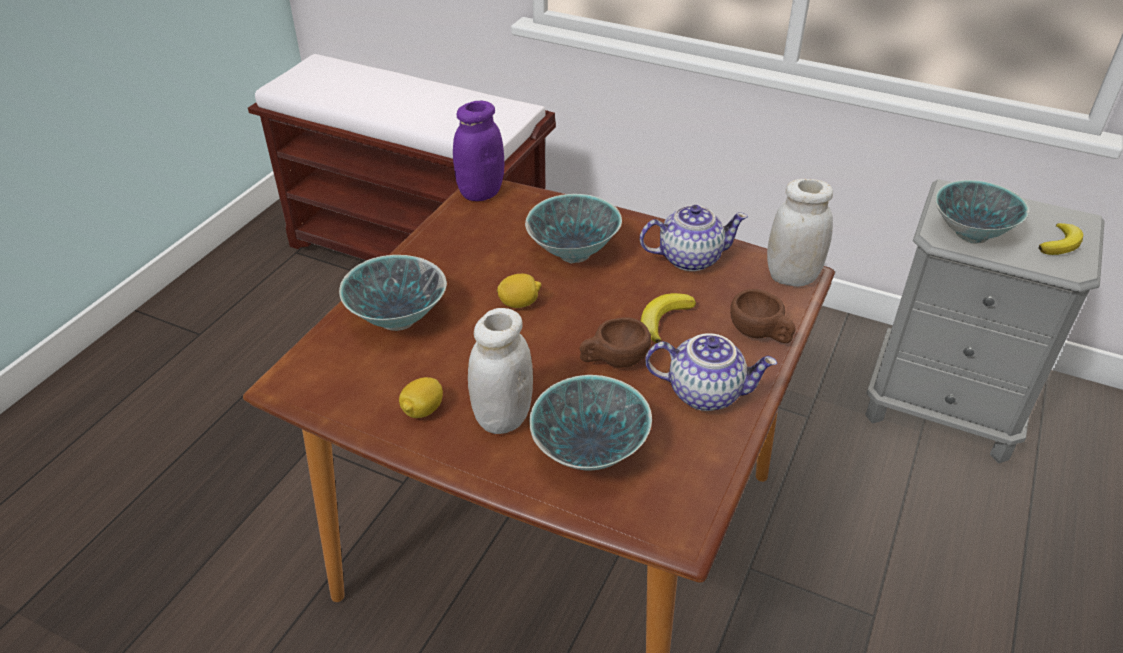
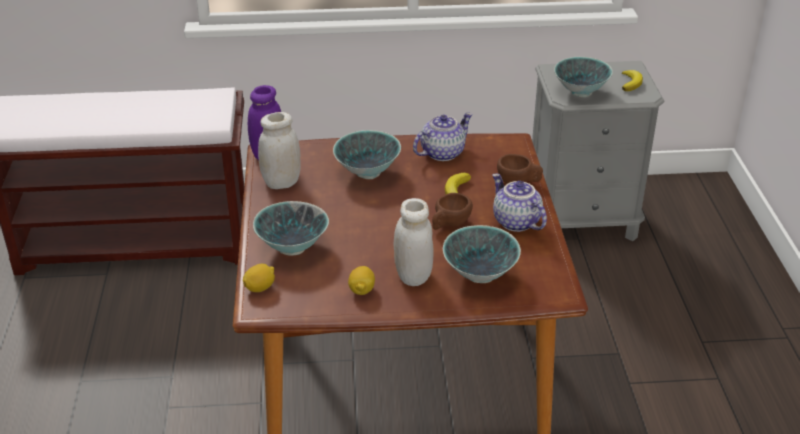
camera: 30 degrees left, 5 degrees down
lemon [497,274,541,308] -> lemon moved to [243,264,275,292]
teapot [645,333,777,411] -> teapot turned 105 degrees counterclockwise [492,174,547,232]
white jar [767,179,833,287] -> white jar moved to [258,112,301,189]

